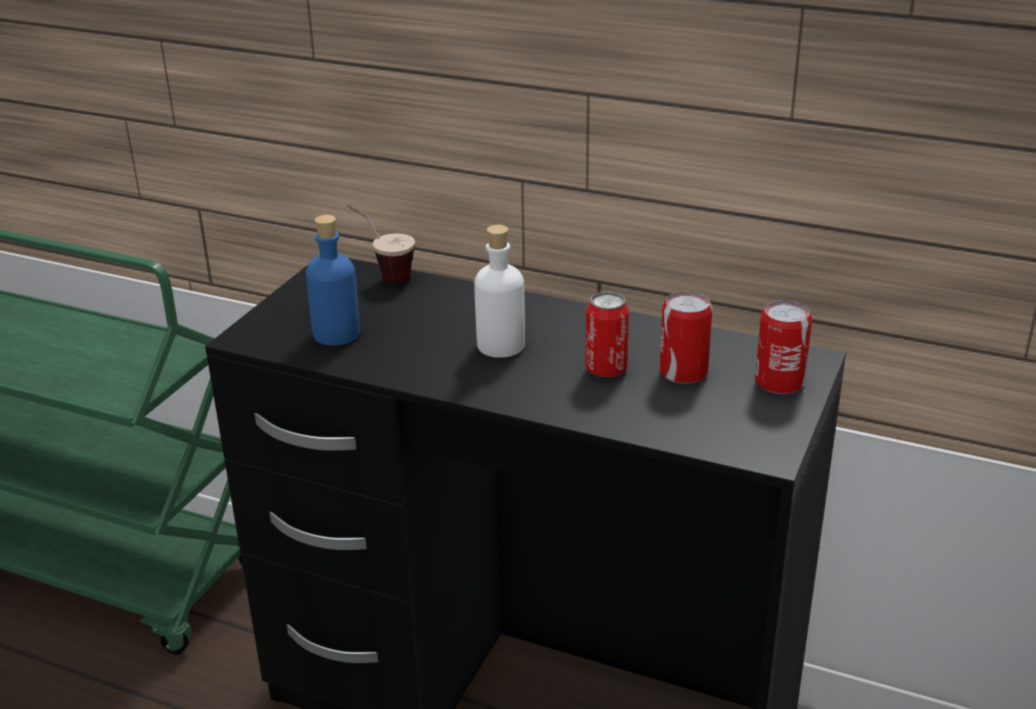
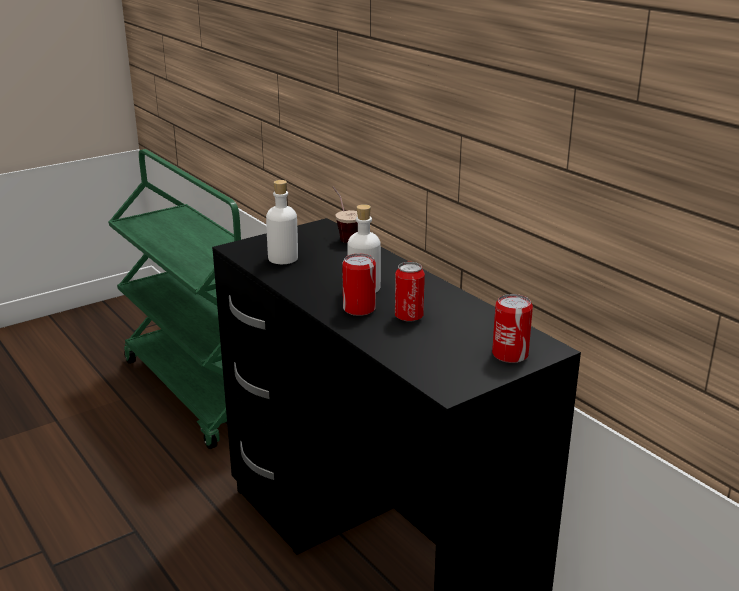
camera: 30 degrees right, 5 degrees down
blue bottle [306,215,360,346] -> white bottle [266,180,298,264]
can [660,291,713,384] -> can moved to [342,254,376,316]

